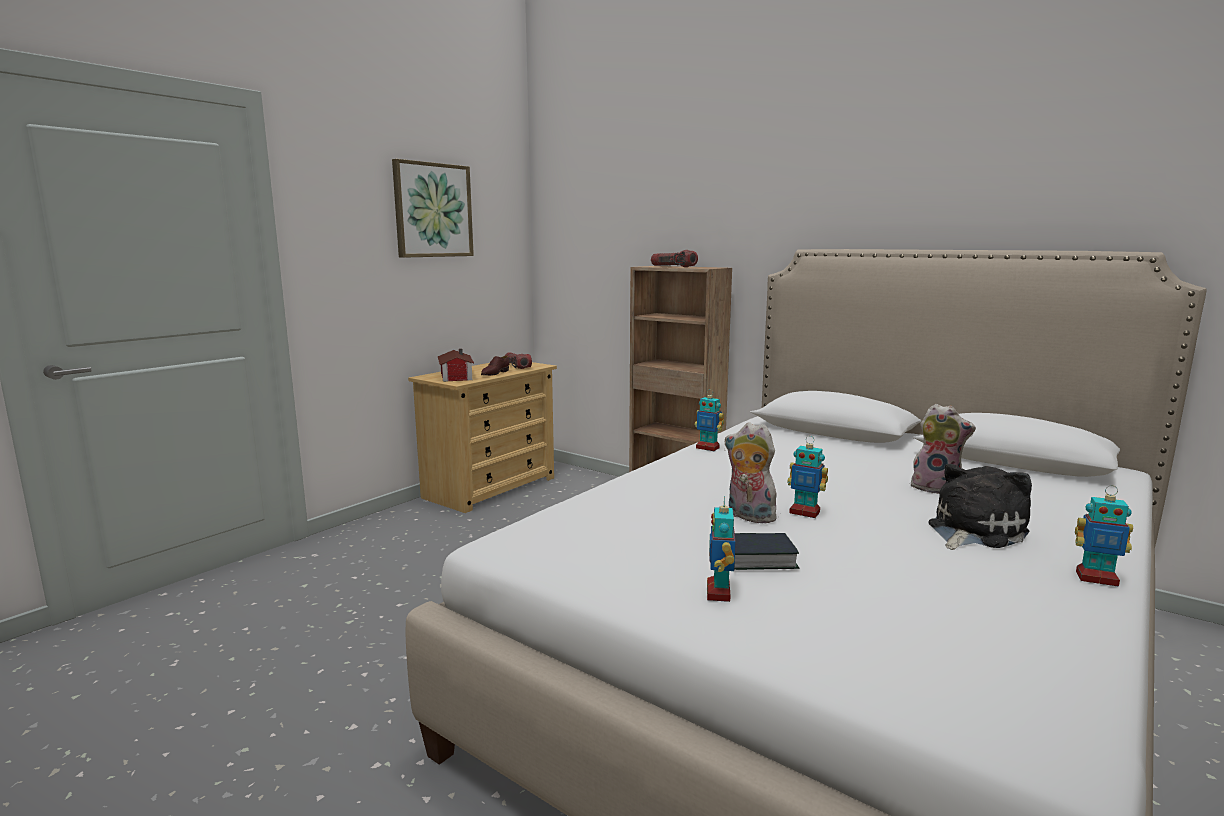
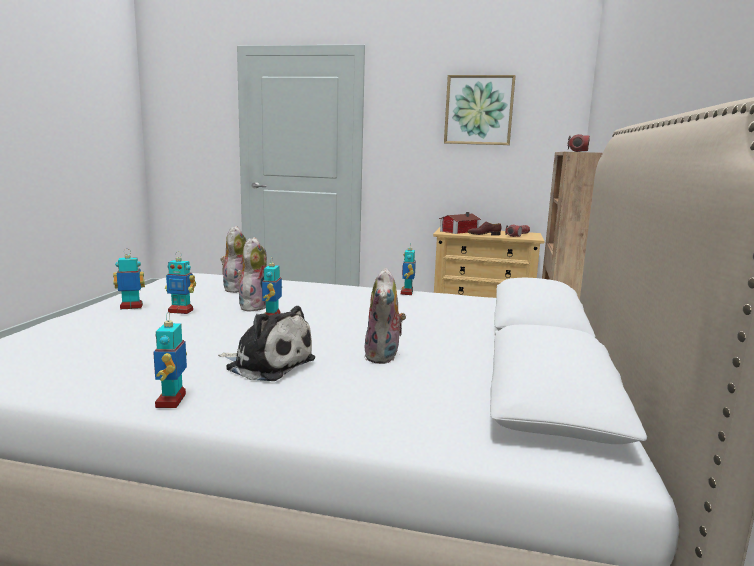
camera: 65 degrees right, 0 degrees up
book [734,533,799,570] -> toy robot [165,251,196,314]
none -> plush toy [220,226,246,293]

